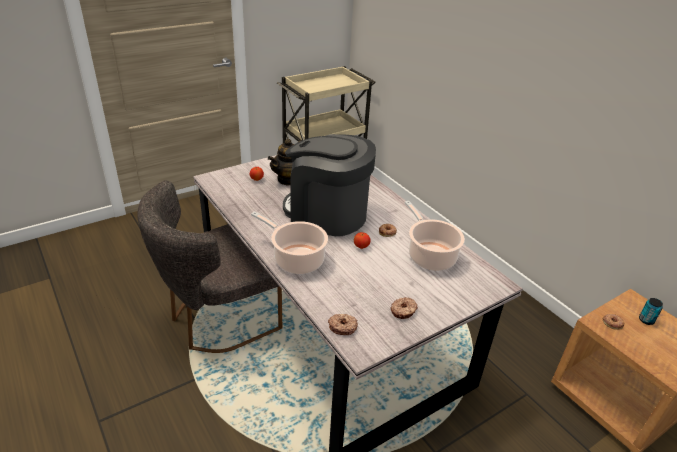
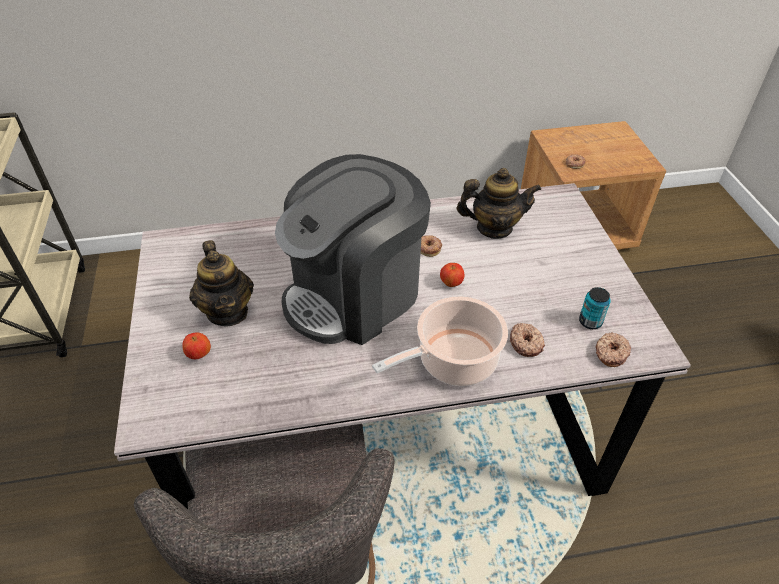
camera: 65 degrees left, 10 degrees up
donut [390,297,418,319] -> donut moved to [510,323,545,357]
cooking pot [405,201,465,271] -> teapot [457,168,541,239]
can [639,298,663,325] -> can moved to [579,287,611,329]

